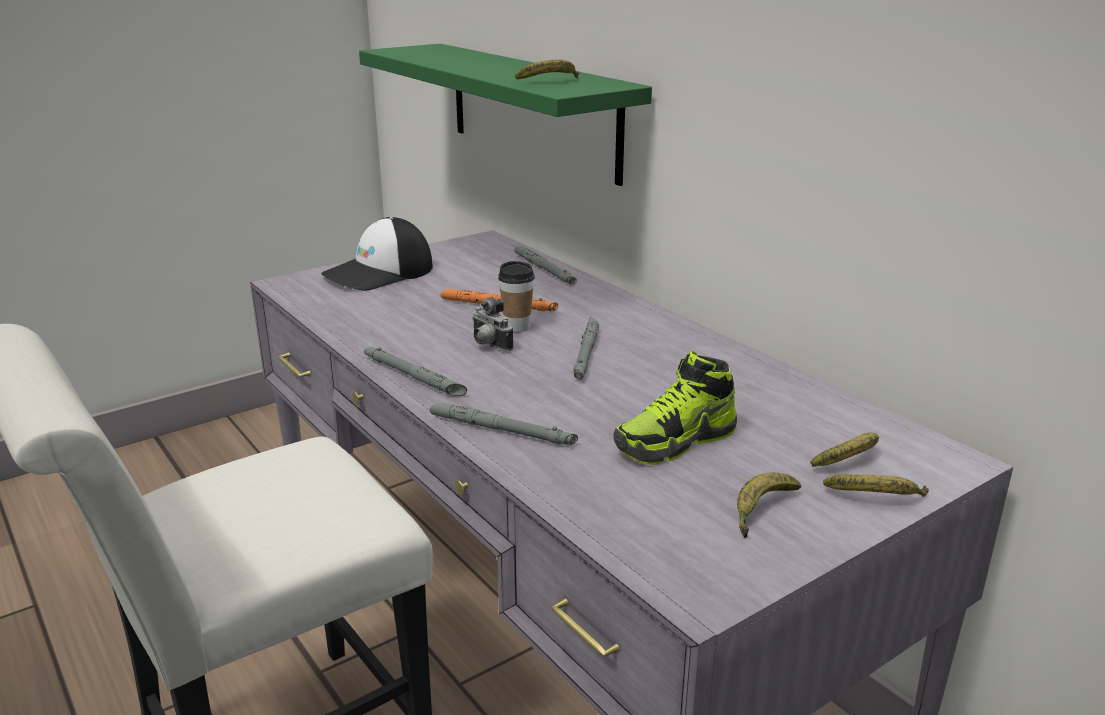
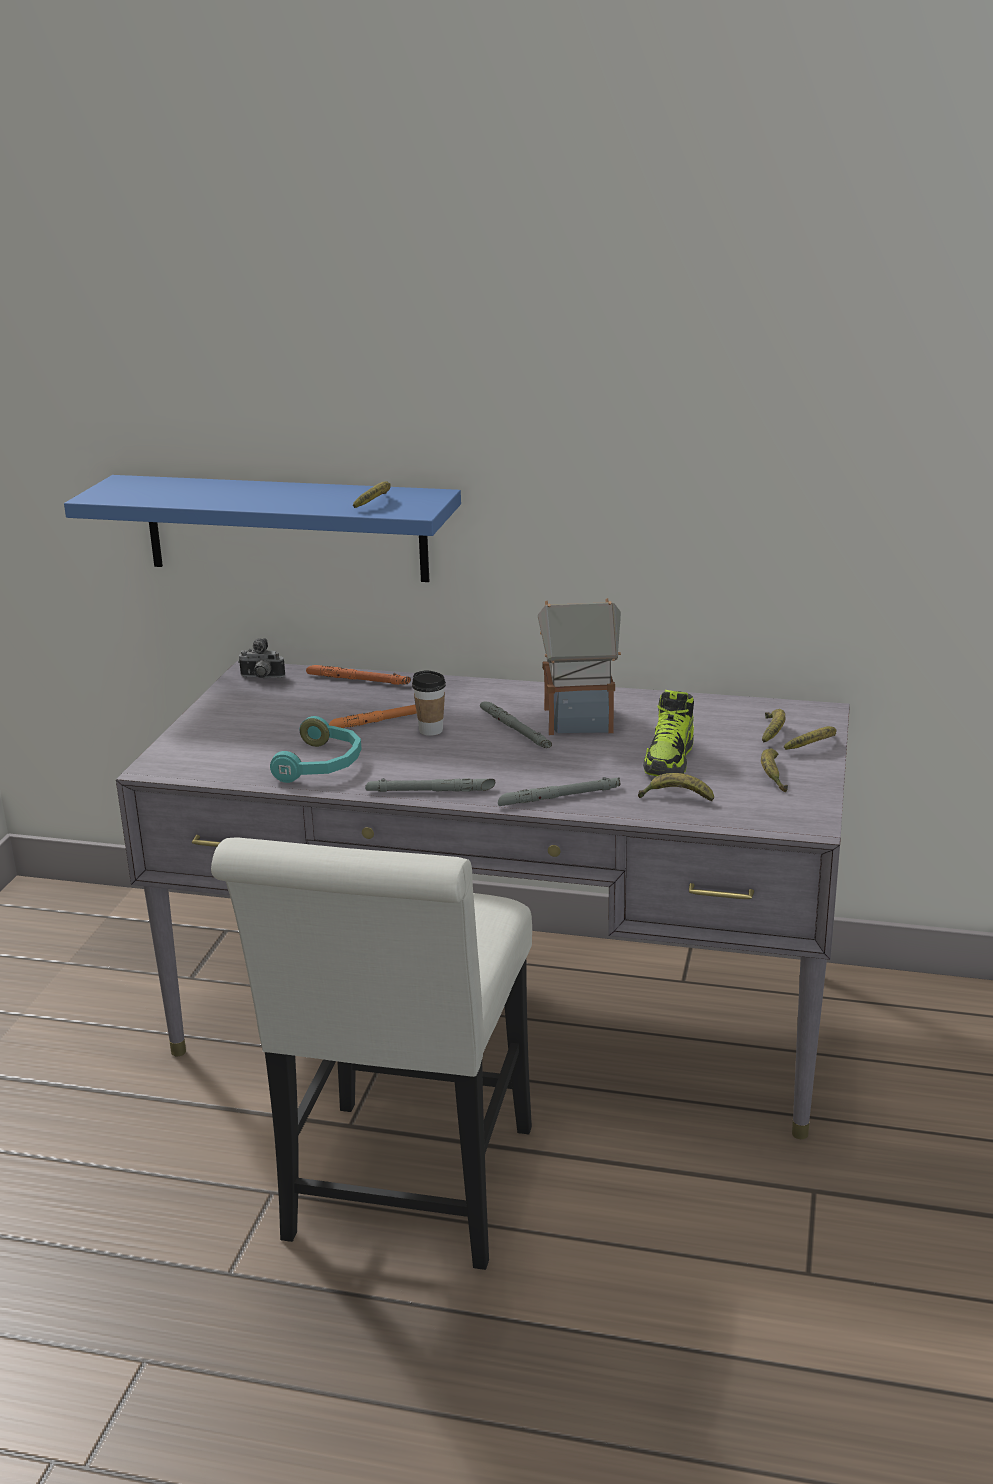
camera: 40 degrees left, 0 degrees up
cap [321,217,433,291] -> none
green shelf [359,44,652,186] -> blue shelf [64,475,461,582]
camera [472,297,513,351] -> camera moved to [238,638,285,679]
grey flashlight [514,246,577,284] -> orange flashlight [306,665,411,685]
none -> turquoise headphones [270,716,362,783]
none -> toy house [538,598,621,735]
none -> banana [638,773,714,801]

